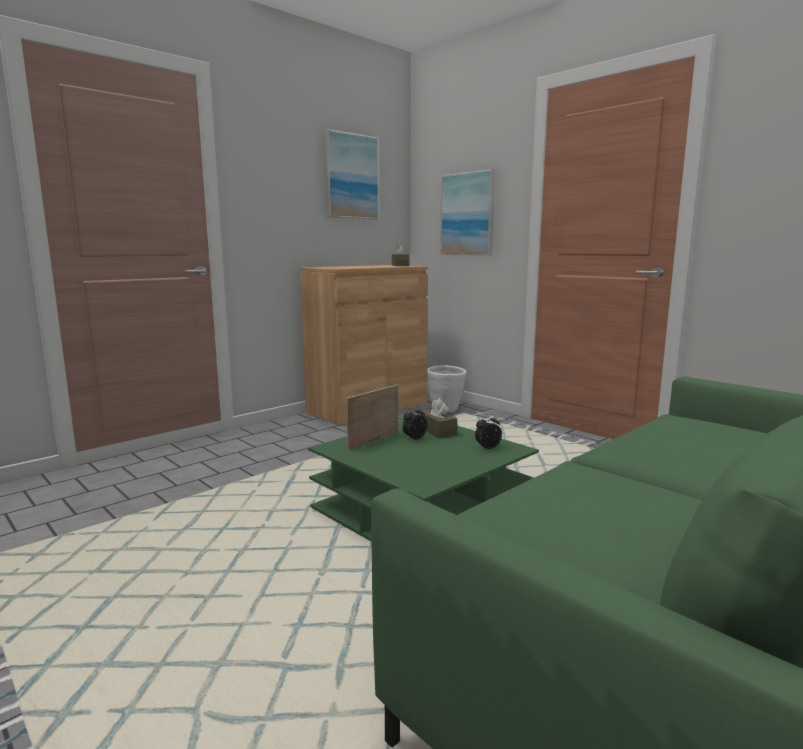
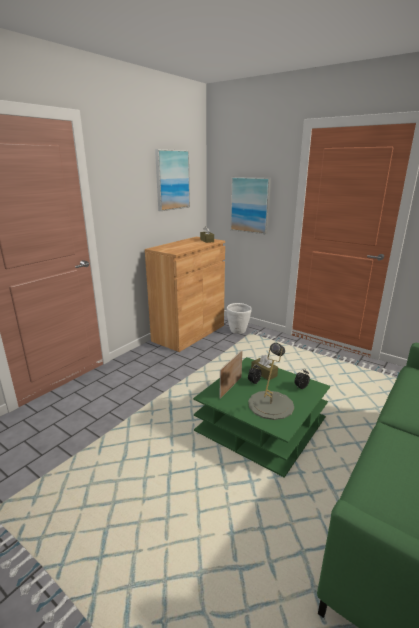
camera: 10 degrees left, 10 degrees up
none -> grey table lamp [248,343,294,420]

